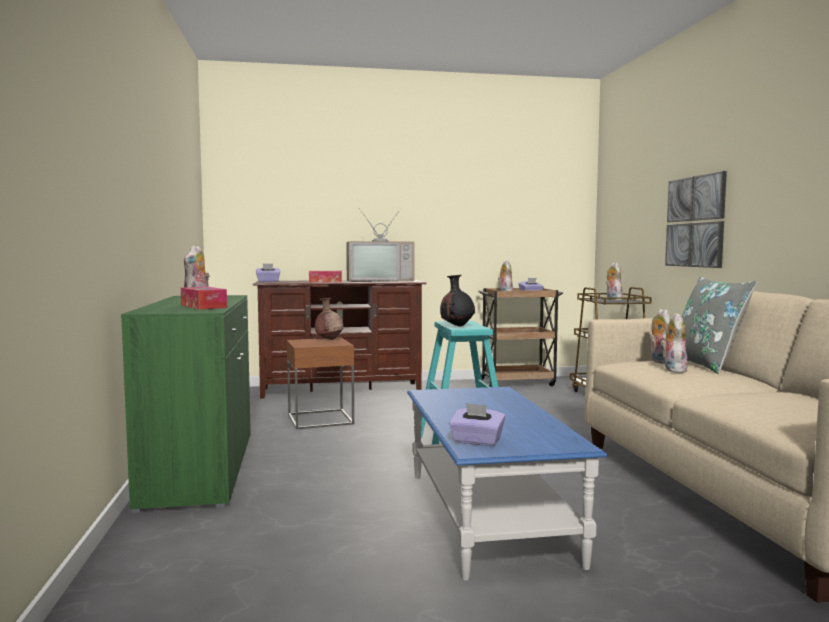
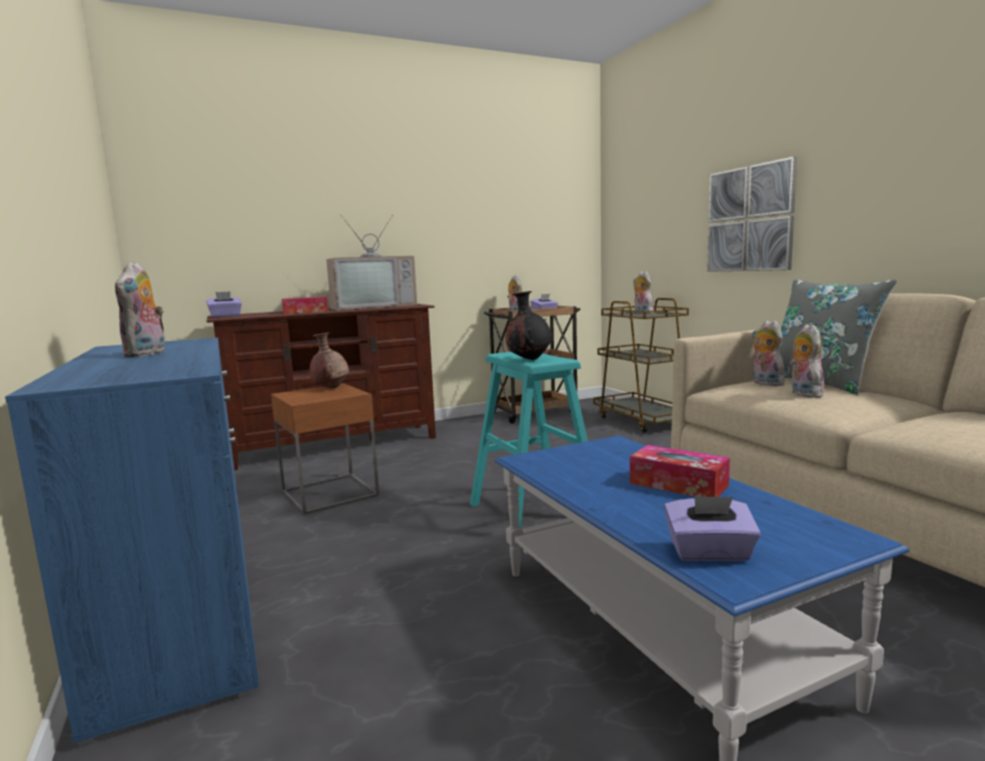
camera: 15 degrees left, 5 degrees up
green cabinet [121,295,251,513] -> blue cabinet [5,338,259,748]
tissue box [181,287,227,309] -> tissue box moved to [630,445,730,497]

